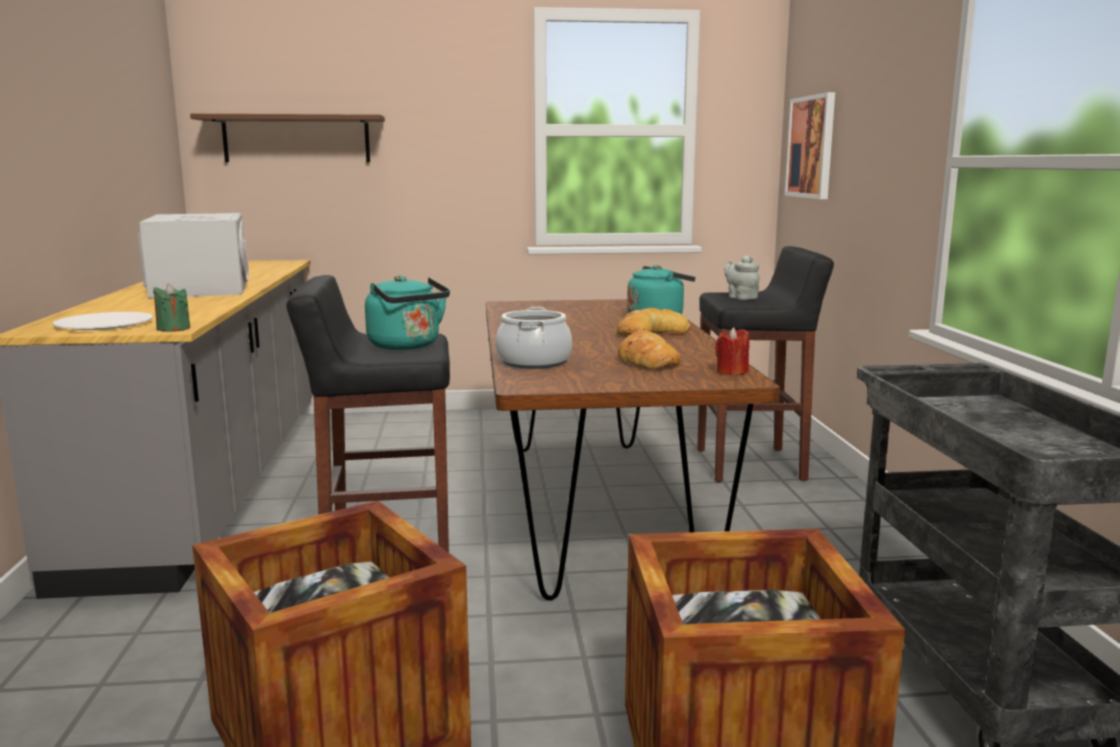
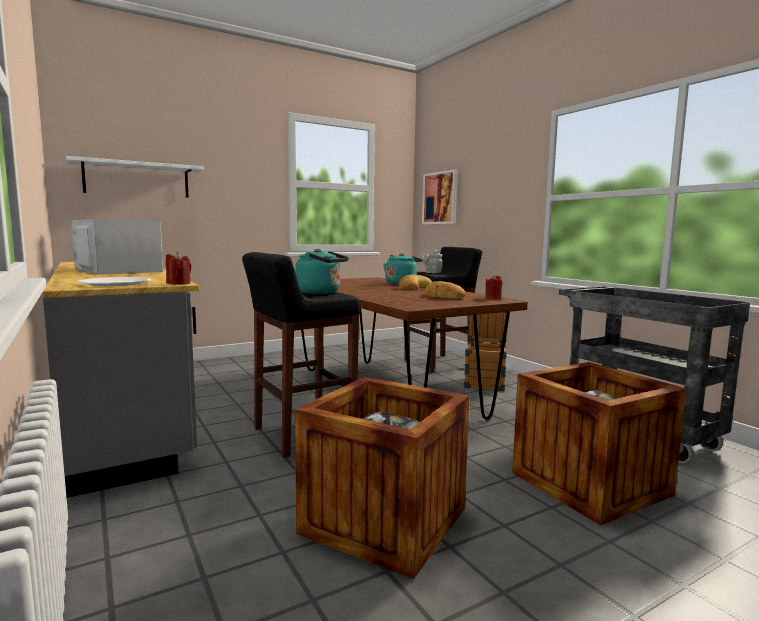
camera: 25 degrees left, 5 degrees down
green candle [153,284,190,332] -> red candle [166,252,191,285]
brown shelf [190,114,385,162] -> white shelf [66,156,204,198]
cooking pot [496,307,572,369] -> none
none -> crate [464,312,507,391]

